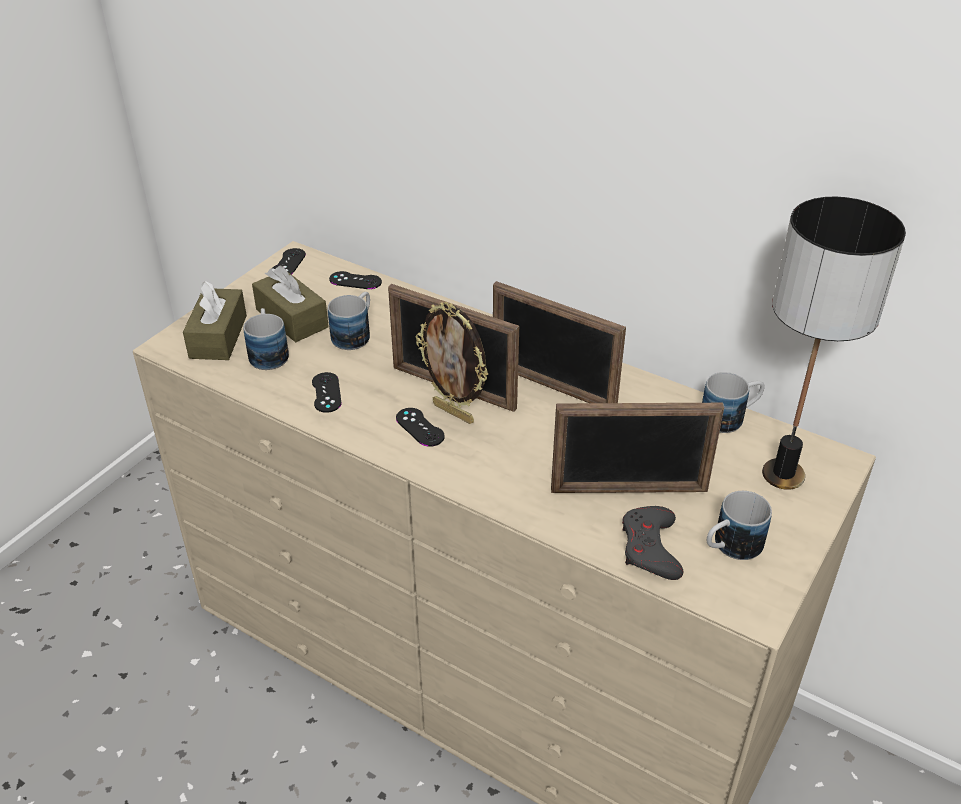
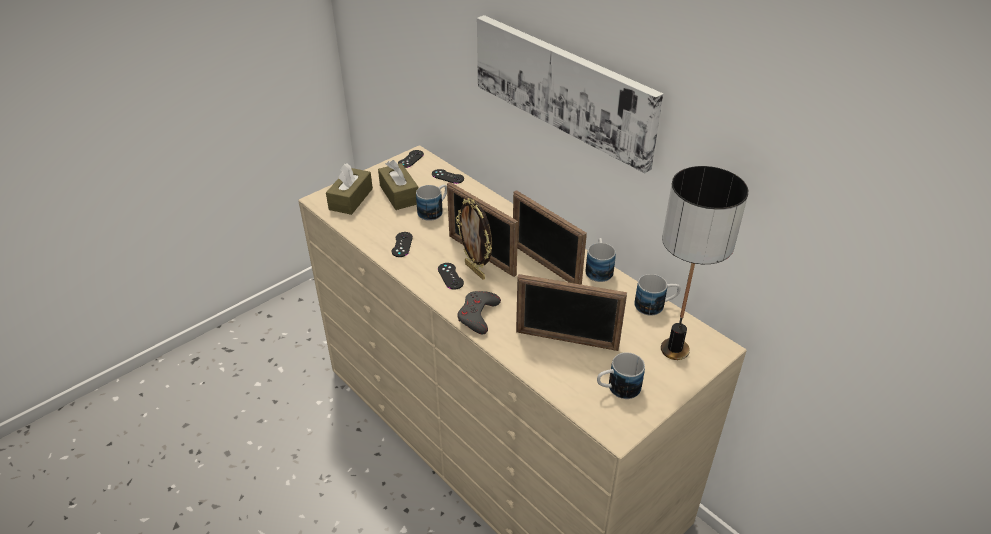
camera: 15 degrees right, 0 degrees up
mug [243,308,289,370] -> mug moved to [585,238,616,282]
grey game controller [622,506,683,580] -> grey game controller moved to [457,291,501,334]
none -> picture [477,15,663,173]

